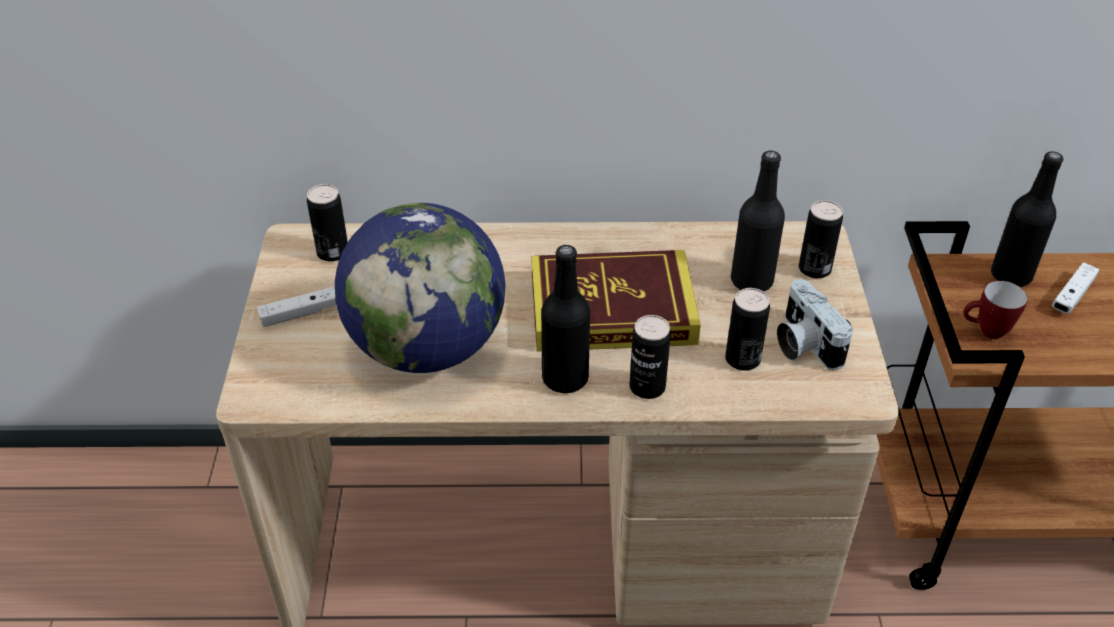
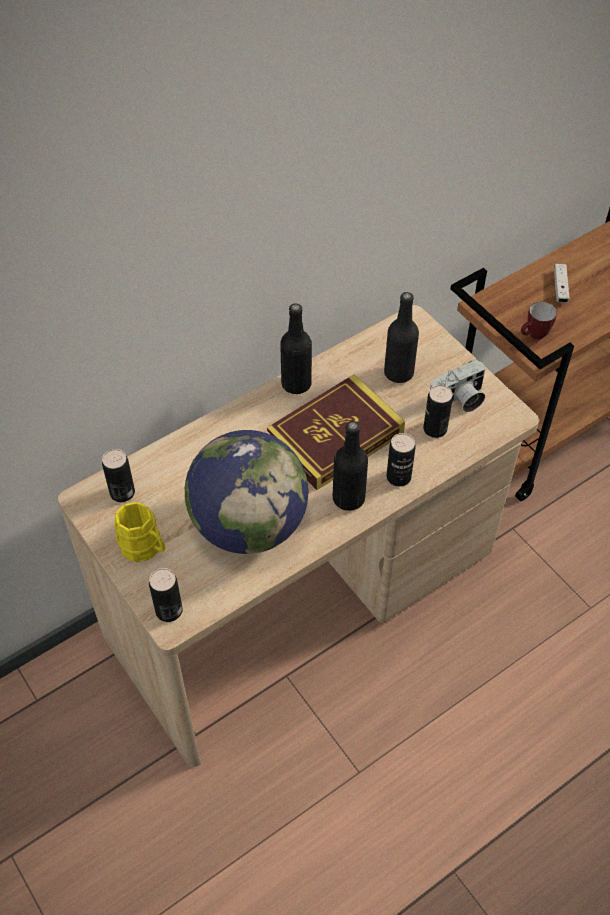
camera: 35 degrees left, 10 degrees up
white game controller [257,287,336,327] -> yellow mug [114,502,165,562]
camera [777,279,853,370] -> camera turned 60 degrees counterclockwise [430,360,485,412]
can [799,200,843,278] -> can moved to [149,568,183,622]
black bottle [991,151,1063,287] -> black bottle moved to [280,303,312,394]

